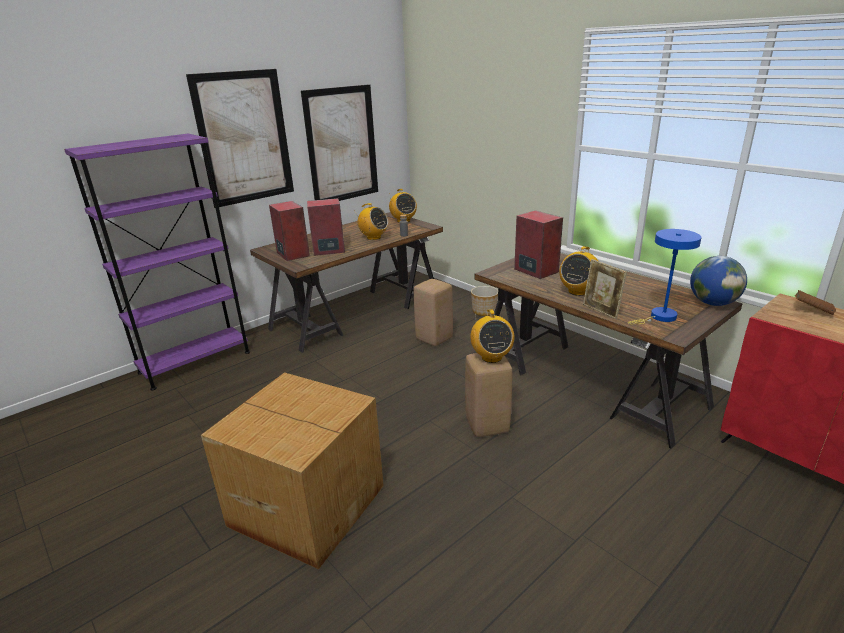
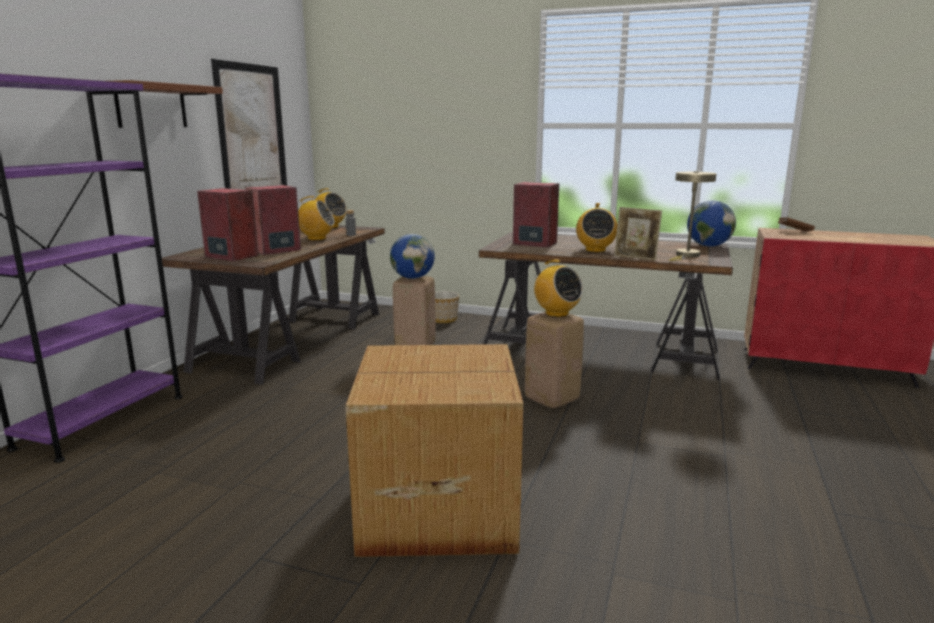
camera: 30 degrees left, 10 degrees down
picture [186,69,294,208] -> brown shelf [112,80,223,128]
blue table lamp [627,229,702,324] -> beige table lamp [669,171,716,261]
none -> globe [390,234,435,279]

